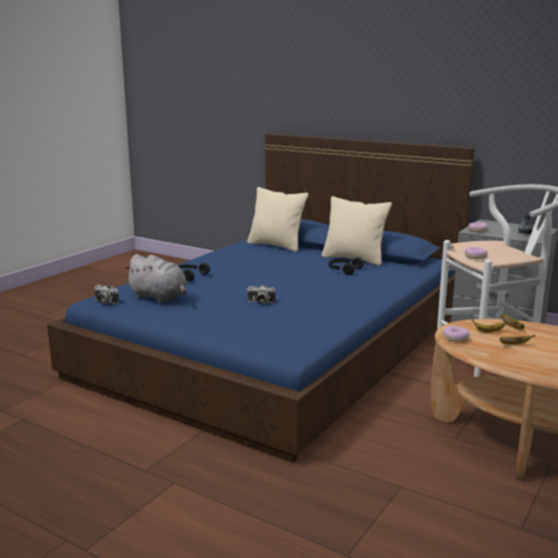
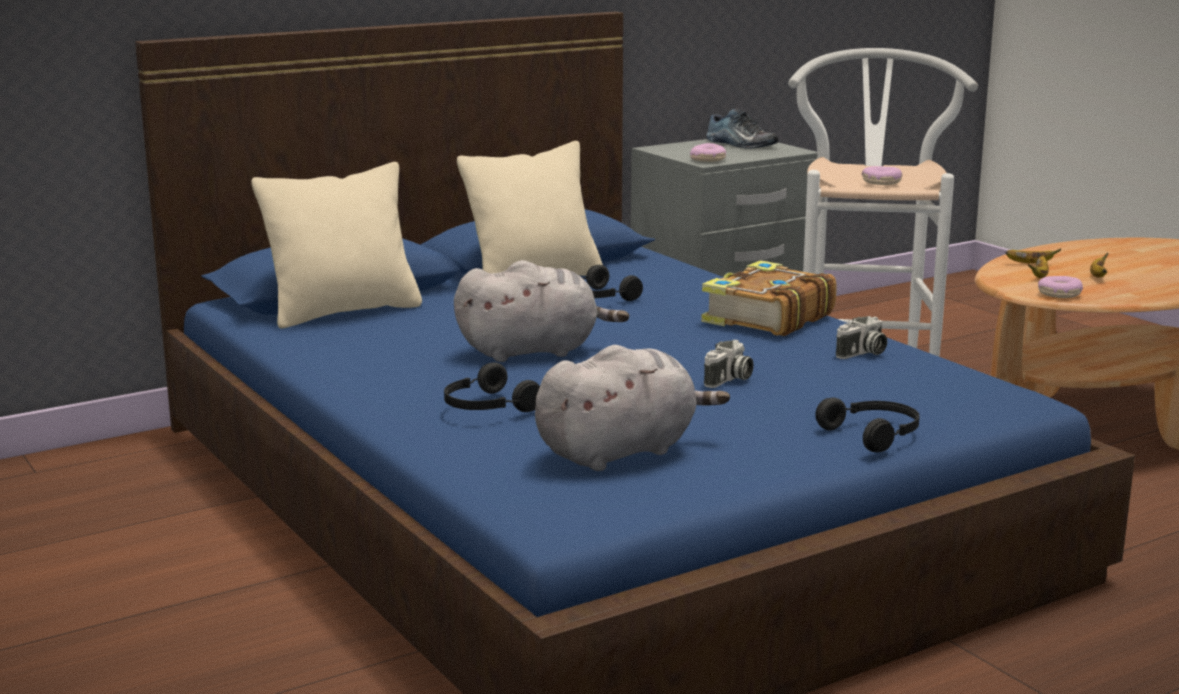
camera: 65 degrees left, 0 degrees up
camera [94,285,119,304] -> camera moved to [836,316,887,359]
none -> grey plush toy [454,260,629,362]
none -> book [701,260,837,336]
none -> black headphones [815,398,920,452]

